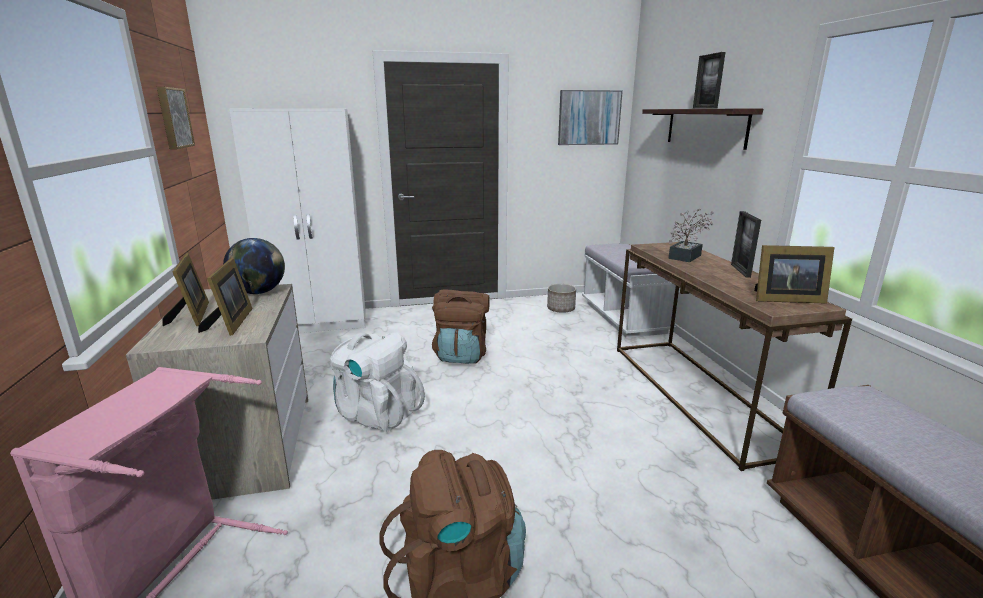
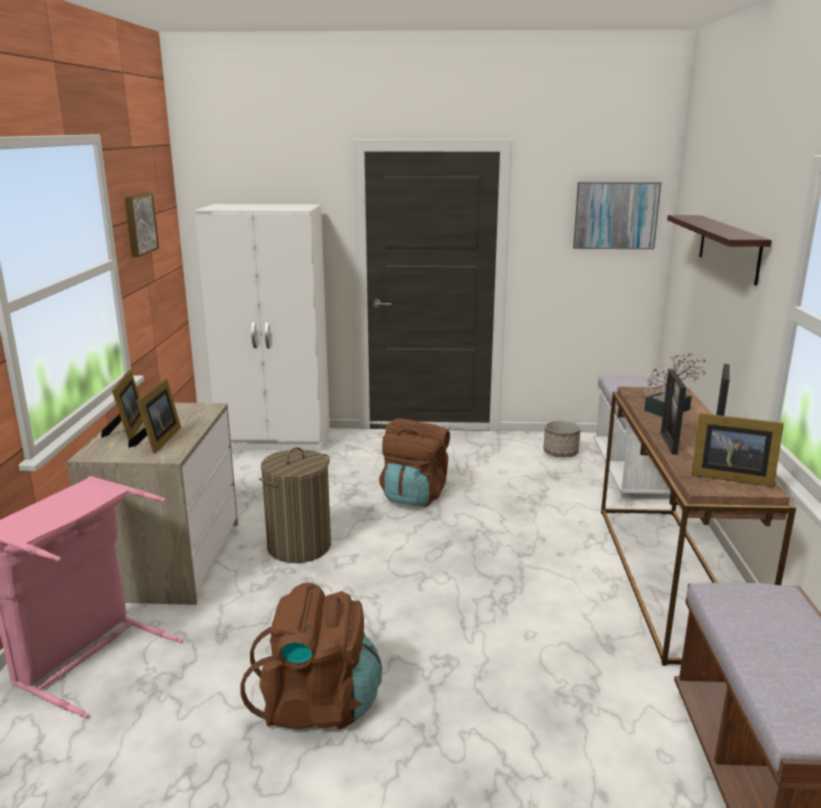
camera: 15 degrees right, 0 degrees up
globe [223,238,285,294] -> none
white backpack [330,332,425,432] -> laundry basket [259,447,331,563]
picture frame [693,52,725,109] -> picture frame moved to [661,370,686,455]

